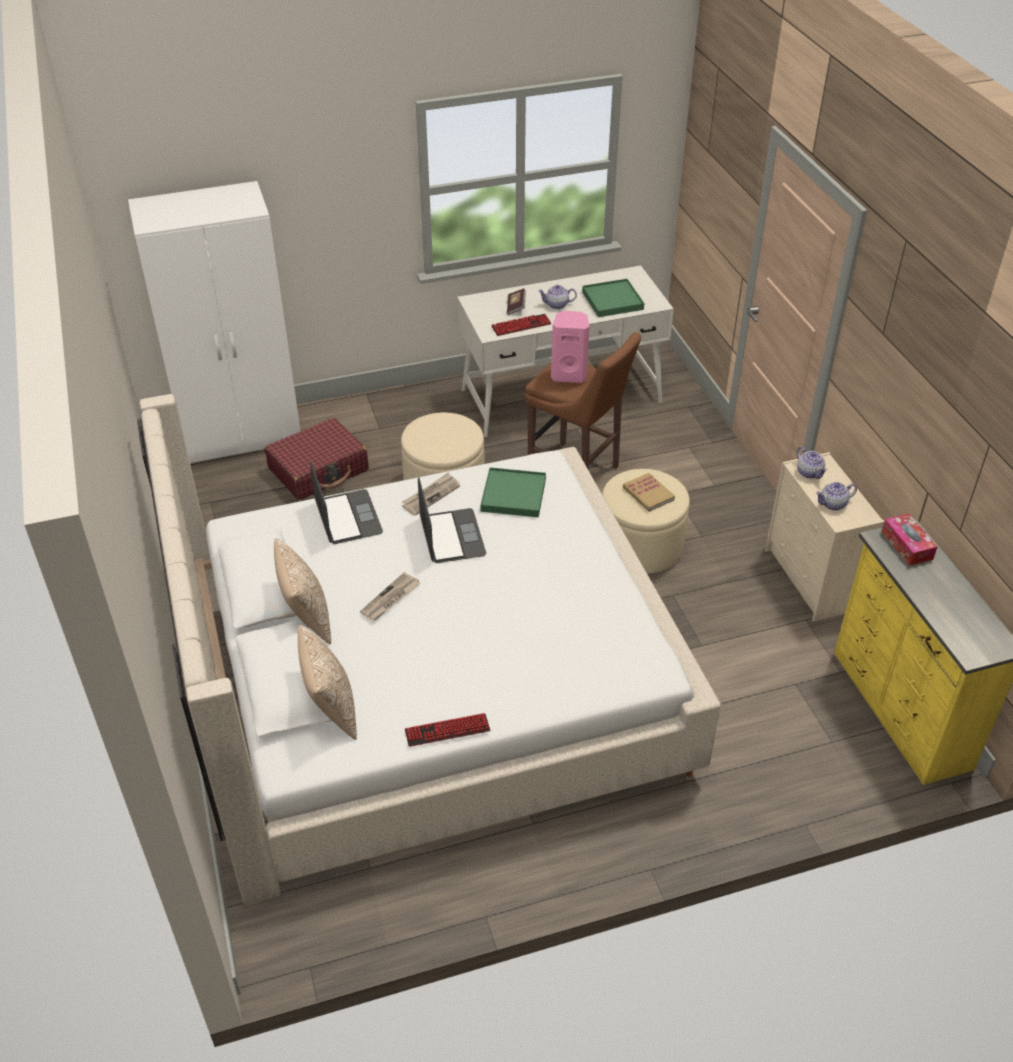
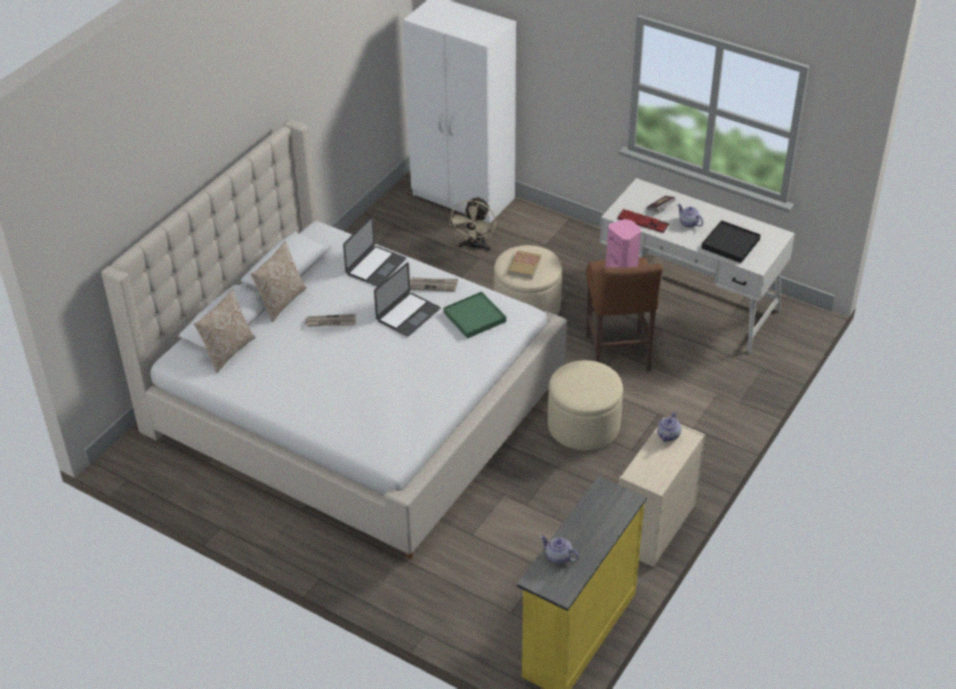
camera: 50 degrees right, 0 degrees up
red suitcase [264,418,369,500] -> beige fan [449,196,496,251]
keyboard [405,713,490,747] -> none
green tray [582,279,644,317] -> black tray [702,220,761,263]
book [623,473,675,512] -> book moved to [508,250,541,279]
teapot [816,482,857,511] -> teapot moved to [540,535,579,564]
tissue box [882,513,937,566] -> none

